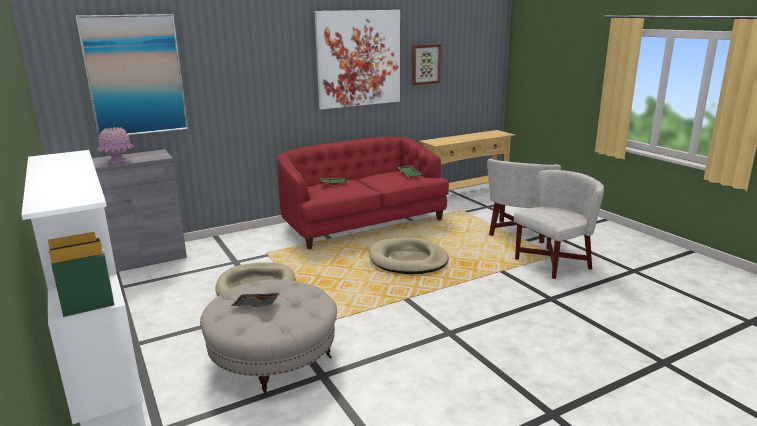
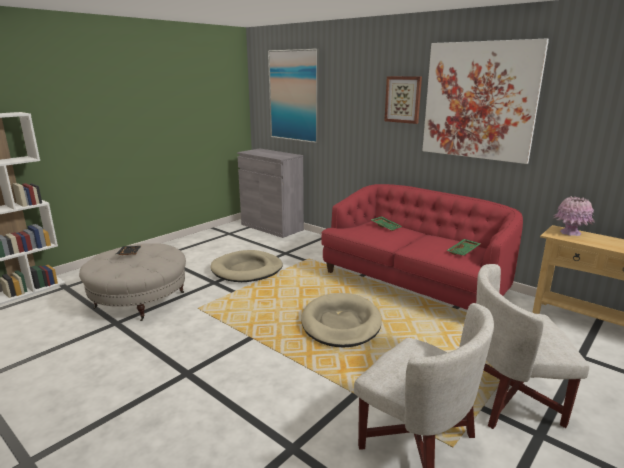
camera: 70 degrees right, 0 degrees up
pink vase [97,127,134,164] -> pink vase moved to [554,196,595,236]
picture [412,44,441,85] -> picture moved to [384,76,422,124]

